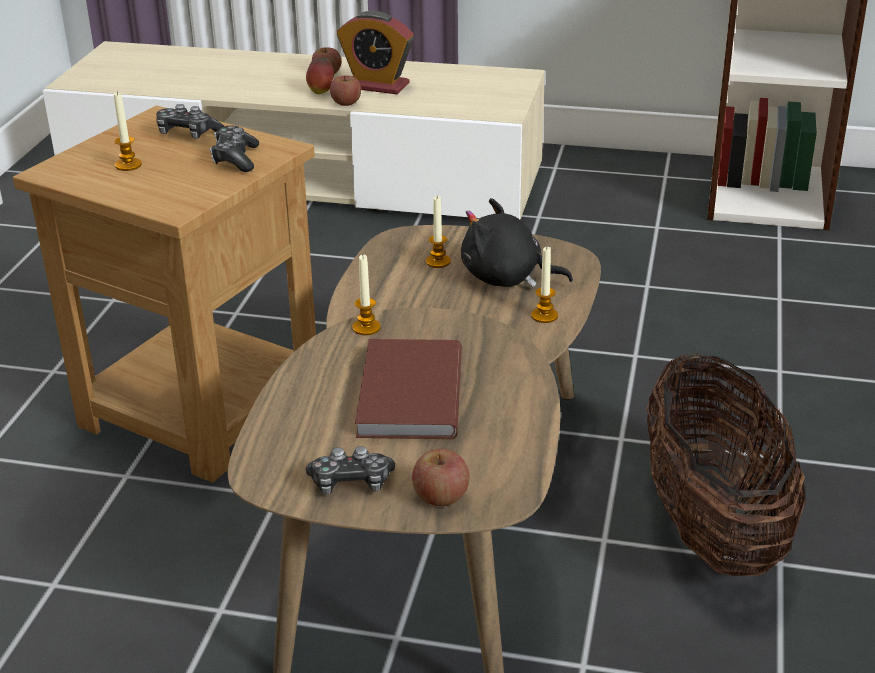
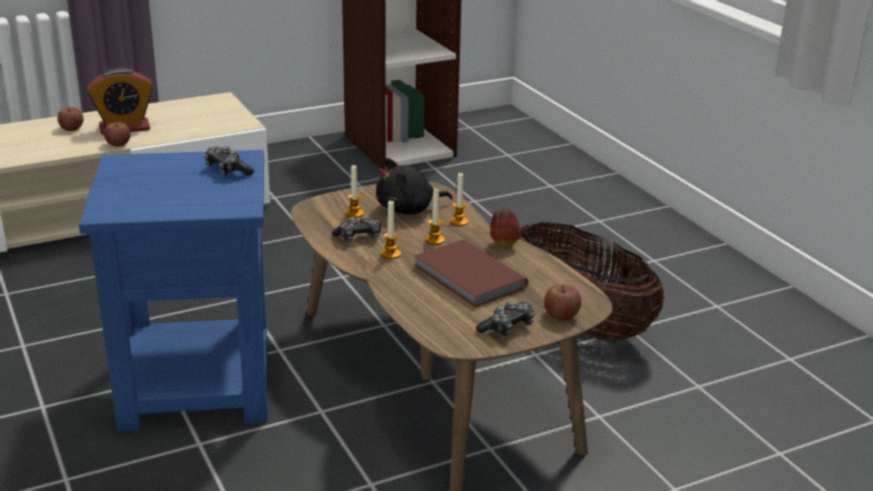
camera: 40 degrees left, 5 degrees down
brown side table [13,106,316,483] -> blue side table [79,150,268,431]
candle [114,92,142,171] -> candle moved to [425,188,445,245]
game controller [156,104,225,139] -> game controller moved to [332,216,381,242]
apple [306,57,334,94] -> apple moved to [490,208,520,248]

